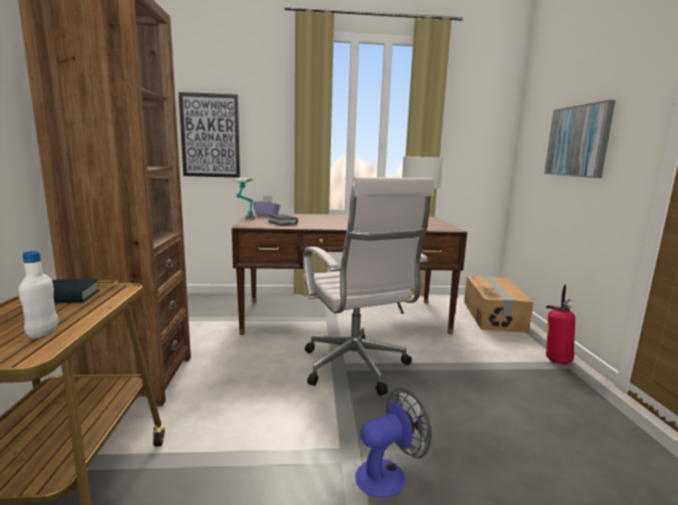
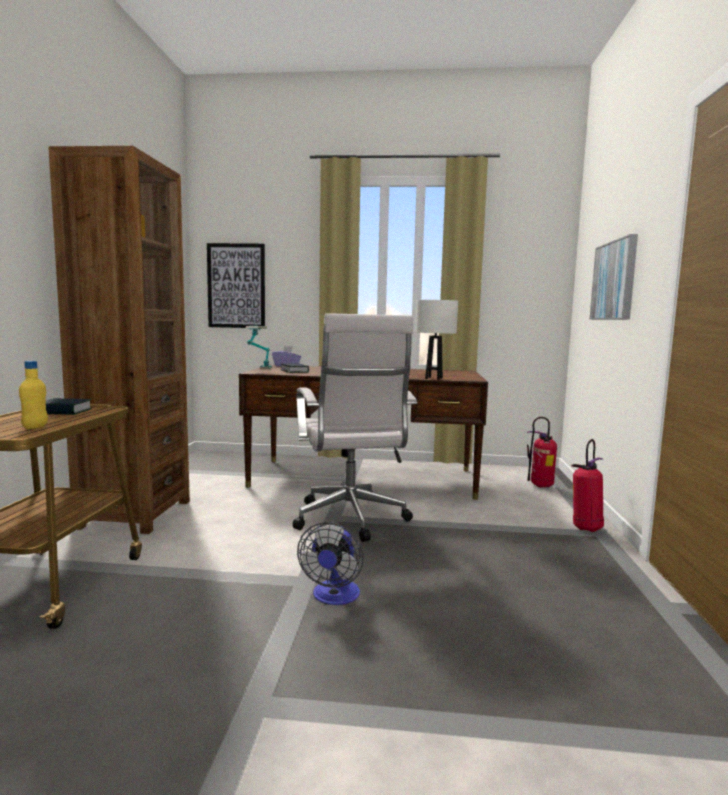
camera: 10 degrees right, 5 degrees down
white bottle [18,251,58,339] -> yellow bottle [19,361,48,429]
fan [355,388,431,498] -> fan turned 120 degrees clockwise [297,522,364,605]
cardboard box [464,276,534,333] -> fire extinguisher [527,417,557,487]

